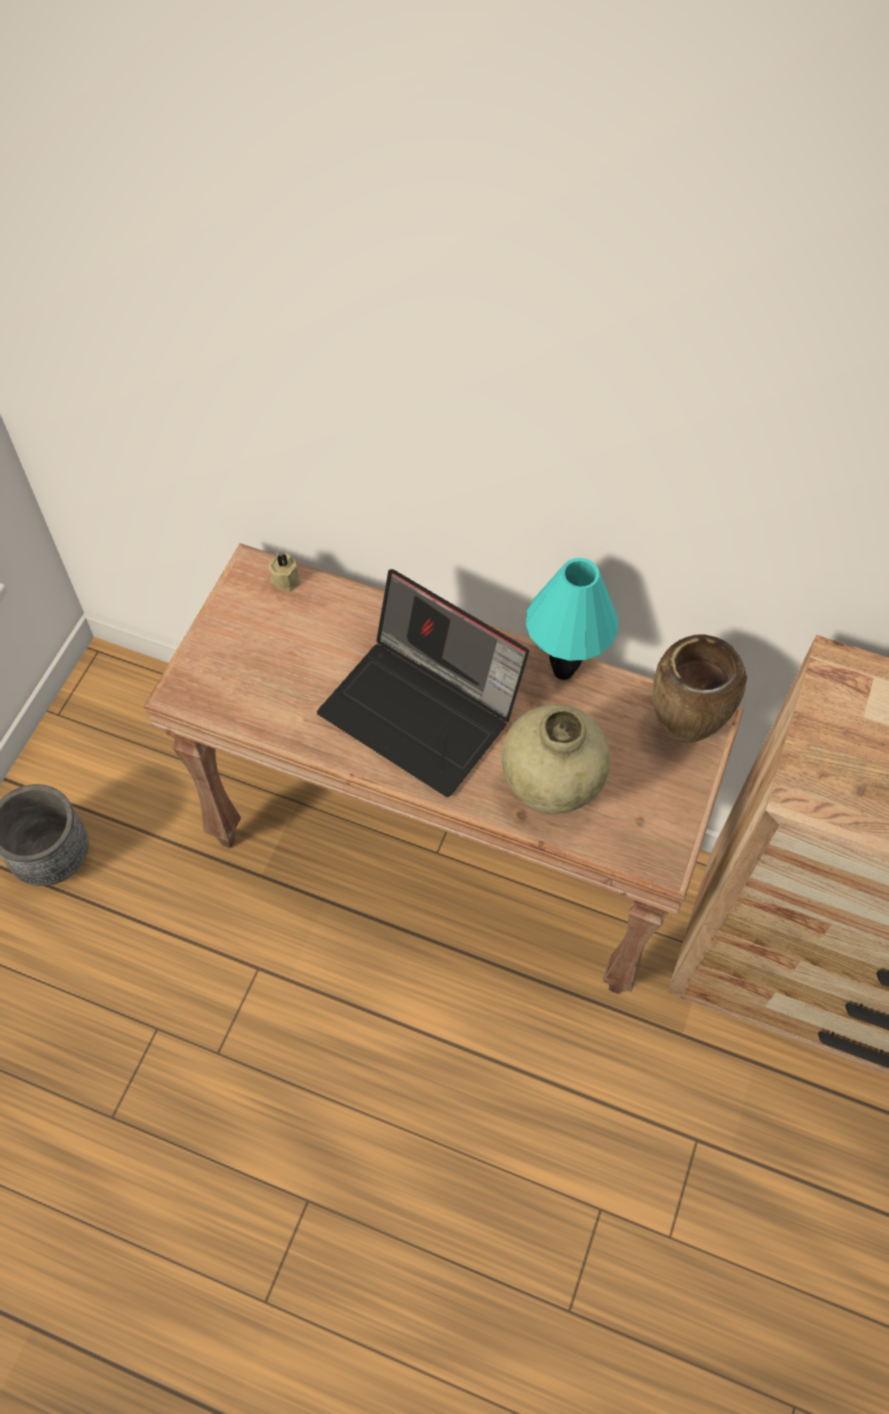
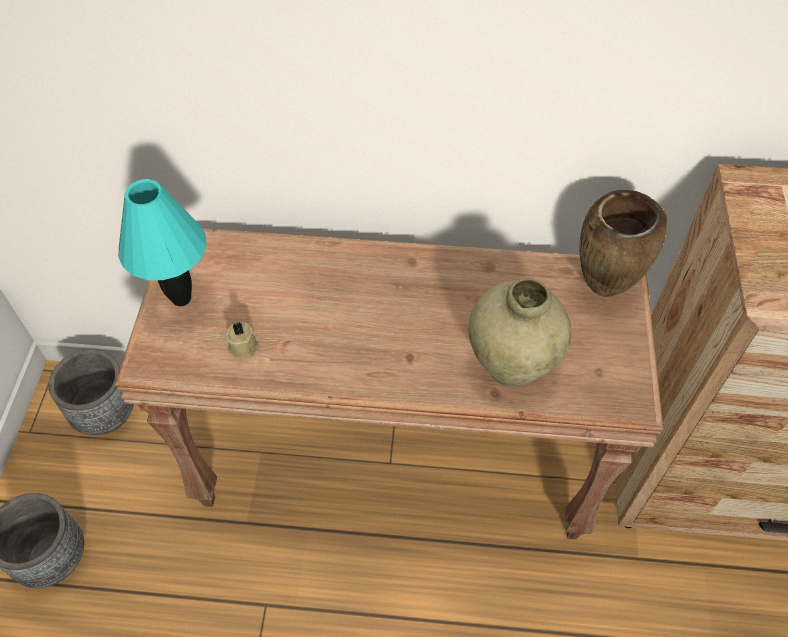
camera: 15 degrees left, 5 degrees down
beige candle [269,553,301,592] -> beige candle moved to [225,321,259,358]
laptop [317,569,529,797] -> none
turquoise table lamp [526,558,618,680] -> turquoise table lamp moved to [119,179,206,306]
none -> grey planter [48,349,134,435]

